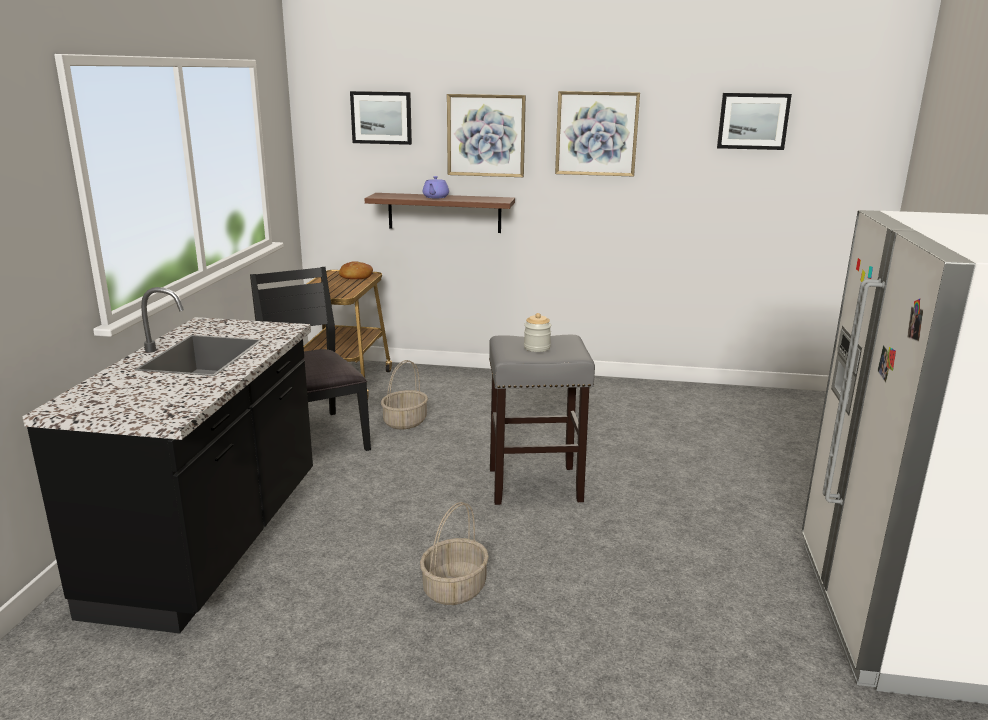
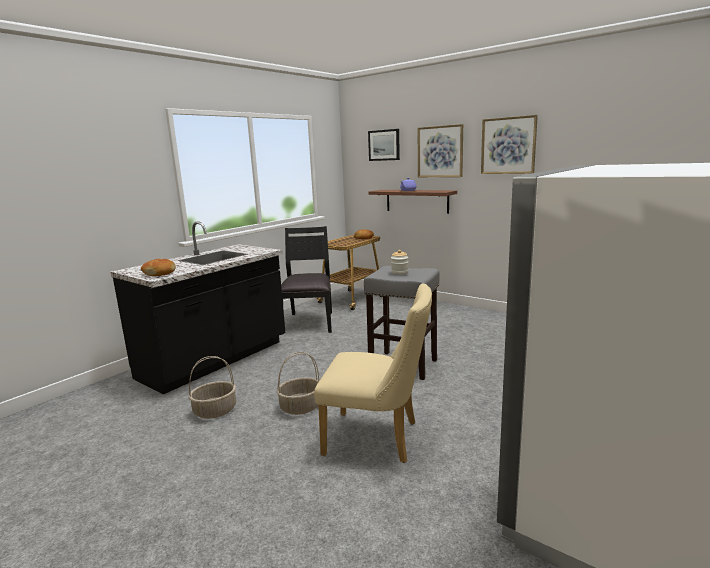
camera: 30 degrees right, 5 degrees down
basket [381,360,428,429] -> basket moved to [189,356,236,419]
picture [717,93,792,150] -> none
none -> bread [141,259,176,276]
none -> beige chair [314,283,432,463]

